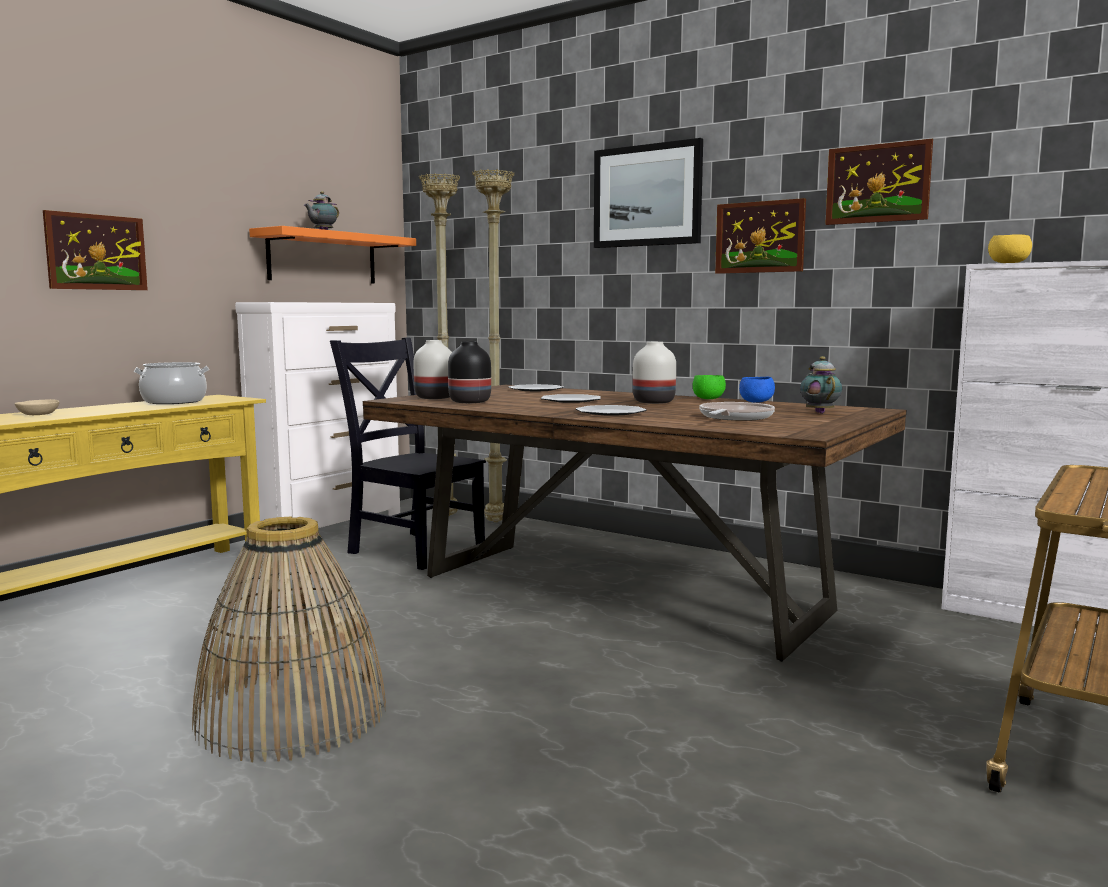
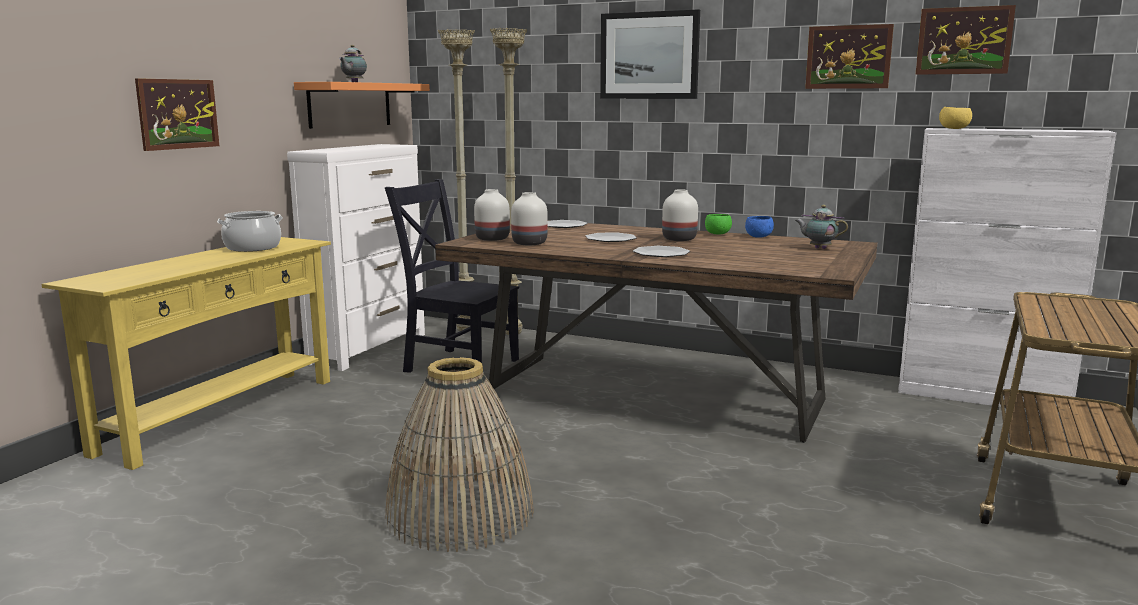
camera: 10 degrees left, 5 degrees up
beige bowl [15,399,59,415] -> none
black vase [448,341,491,403] -> white vase [511,192,548,245]
frying pan [699,402,775,421] -> none
picture [715,198,806,274] -> picture moved to [915,5,1016,75]
teapot [800,356,842,414] -> teapot turned 45 degrees counterclockwise [795,205,848,249]

